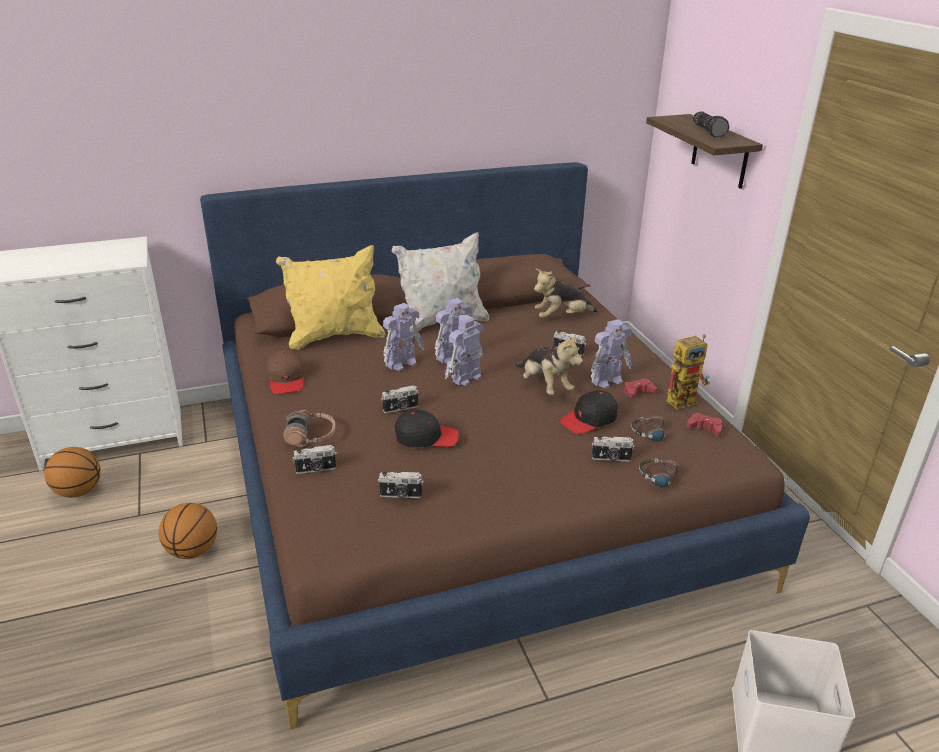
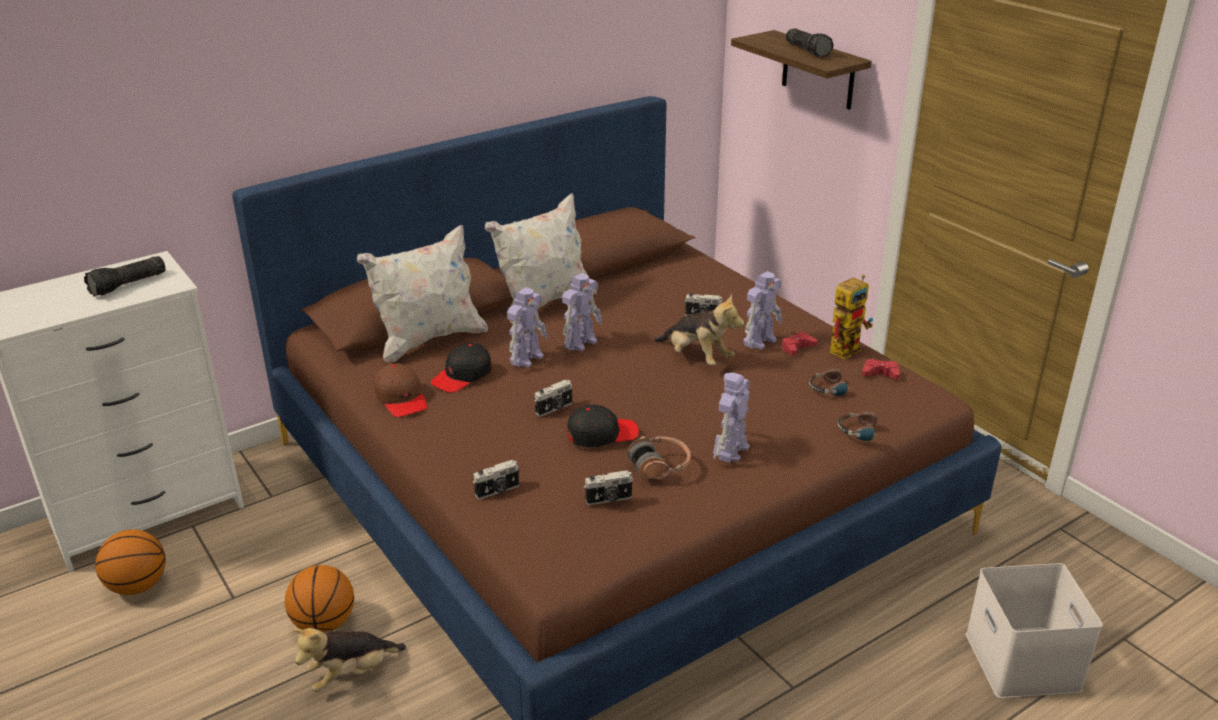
camera: 15 degrees left, 0 degrees up
yellow pillow [276,245,385,349] -> white pillow [357,225,488,362]
headphones [283,410,336,447] -> headphones moved to [627,436,691,479]
toy robot [445,315,483,385] -> toy robot moved to [713,372,750,463]
plush toy [534,269,597,318] -> plush toy moved to [292,628,406,692]
black cap [560,390,617,434] -> black cap moved to [431,343,492,393]
camera [592,436,634,462] -> none
none -> flashlight [84,256,166,296]

